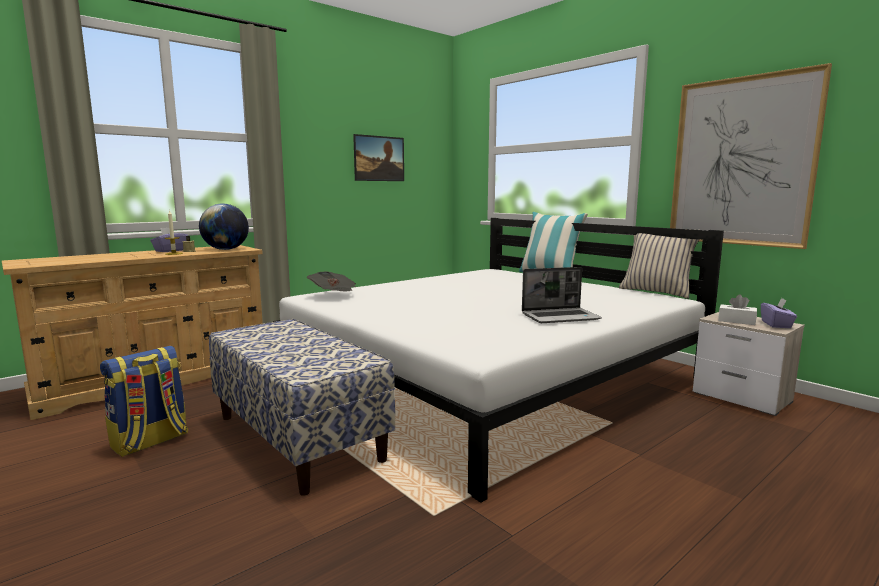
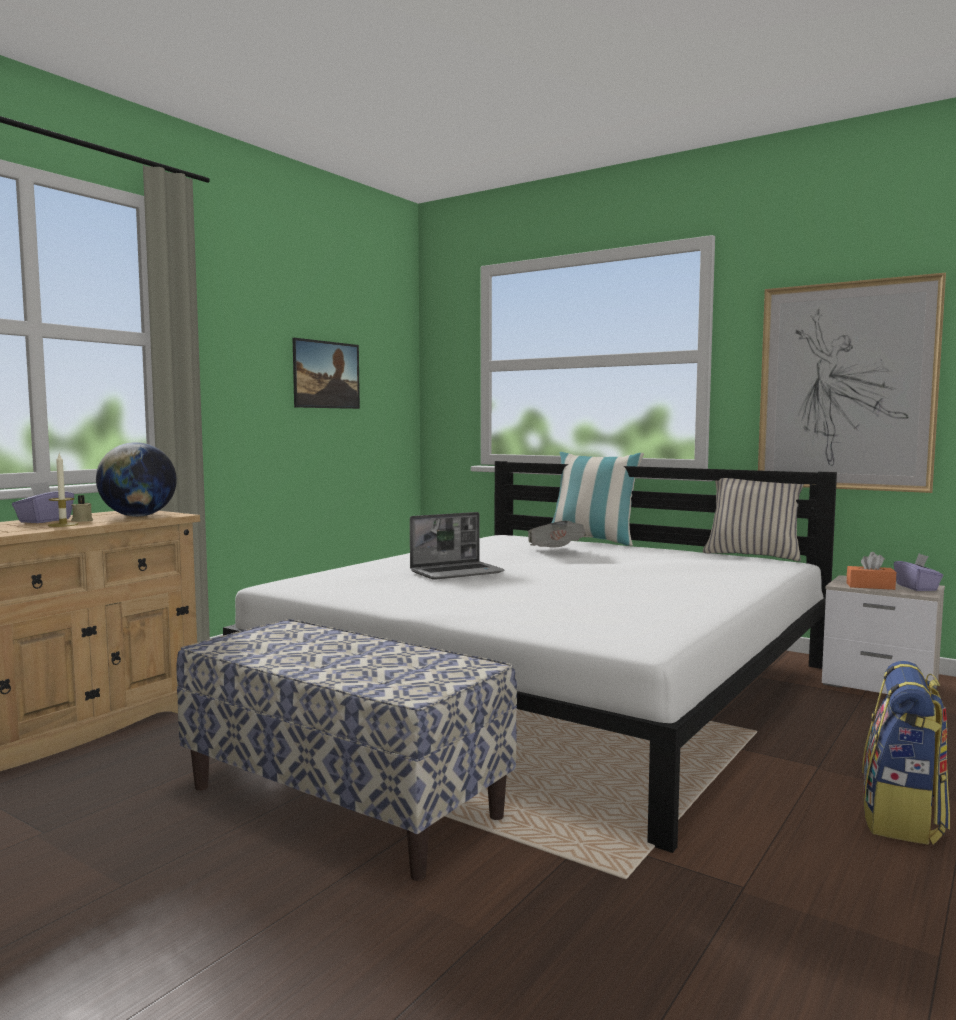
camera: 15 degrees left, 5 degrees down
backpack [100,346,188,457] -> backpack moved to [862,661,950,845]
newspaper [307,272,356,291] -> newspaper moved to [528,521,586,548]
laptop [522,267,602,323] -> laptop moved to [410,512,505,580]
white tissue box [718,295,757,325] -> orange tissue box [846,552,896,590]

